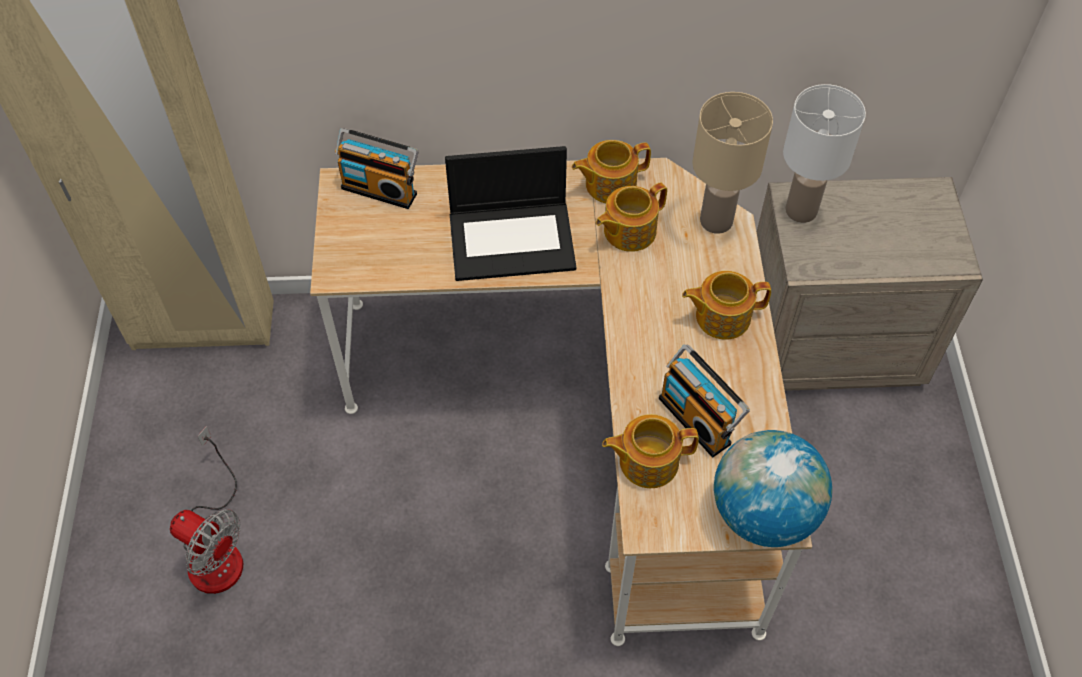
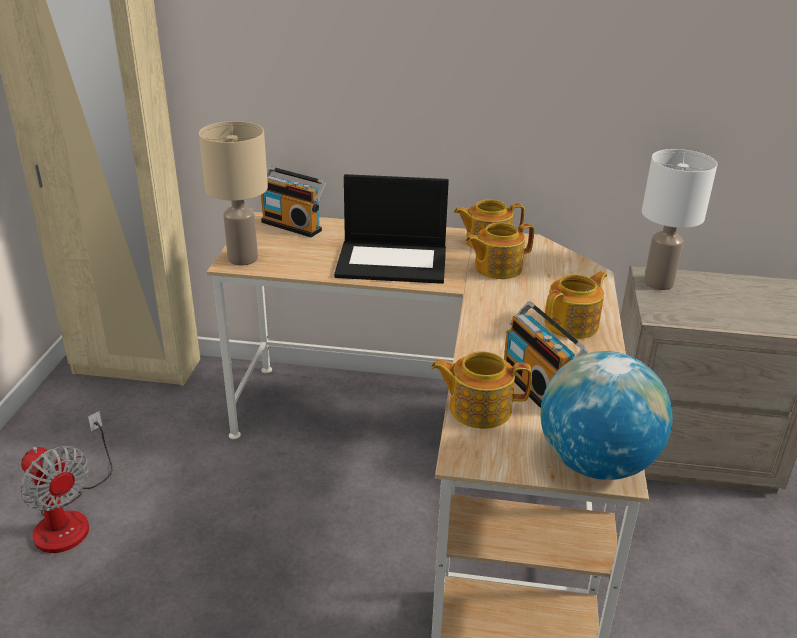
camera: 10 degrees right, 25 degrees down
teapot [682,271,771,340] -> teapot turned 135 degrees clockwise [544,271,607,339]
beige table lamp [692,92,773,234] -> beige table lamp moved to [199,121,268,266]

